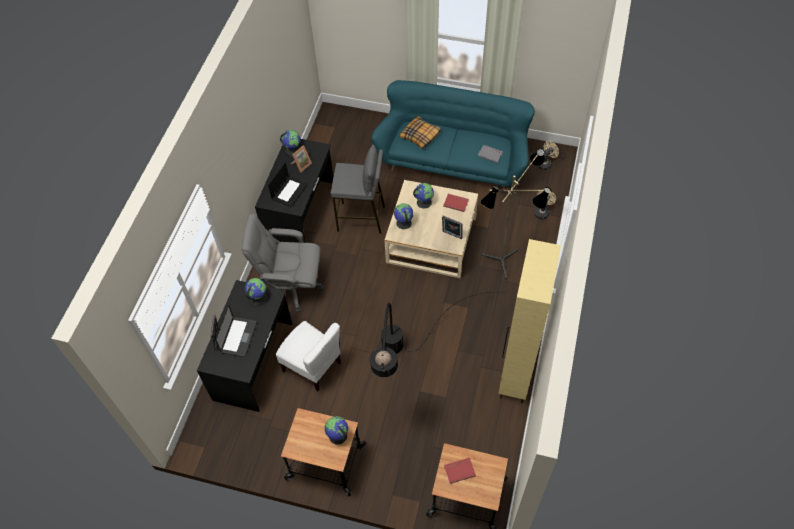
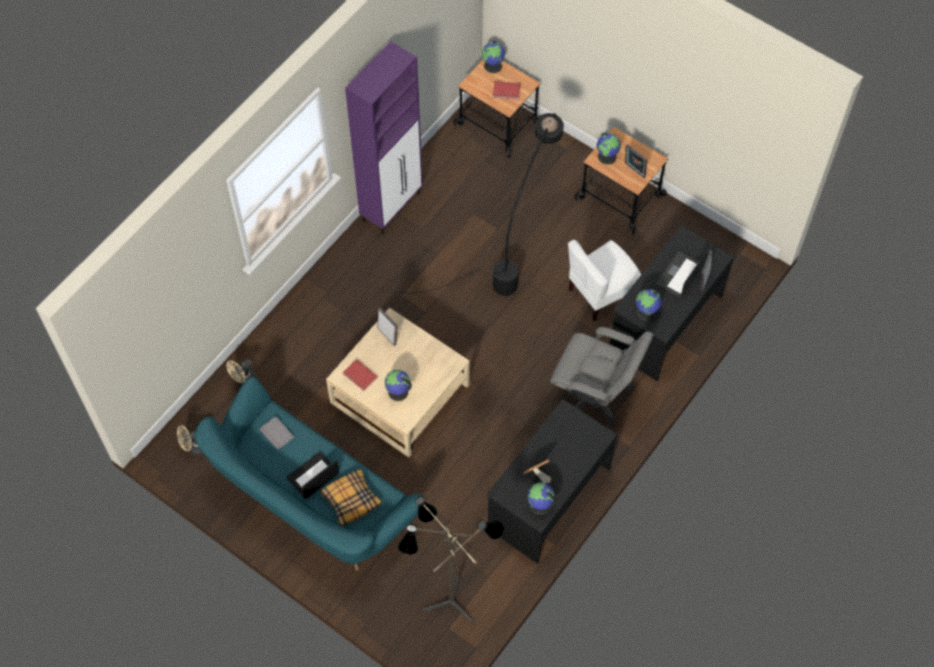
camera: 160 degrees left, 5 degrees up
laptop [268,162,308,207] -> laptop moved to [286,451,339,499]
white chair [276,321,341,391] -> white chair turned 90 degrees counterclockwise [568,240,641,321]
grey stool [331,145,385,234] -> none
globe [394,203,414,229] -> globe moved to [482,41,505,73]
floor lamp [480,149,551,279] -> floor lamp moved to [398,496,504,623]
beige cabinet [498,239,561,403] -> purple cabinet [345,41,423,234]
none -> picture frame [625,144,647,178]

